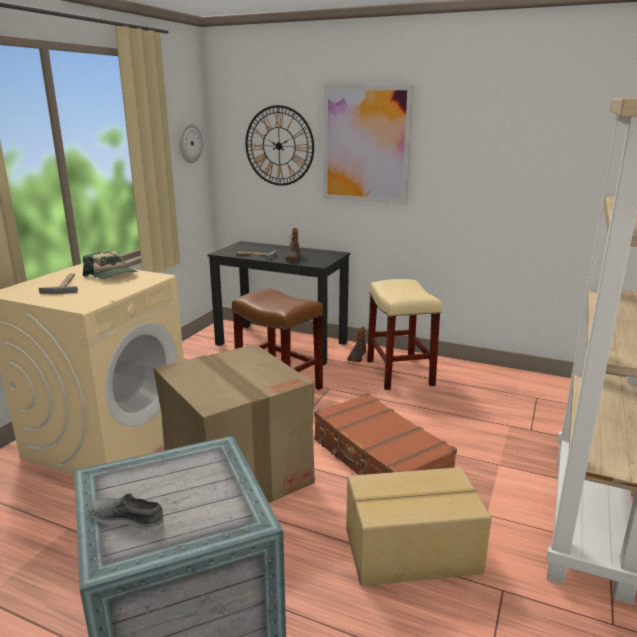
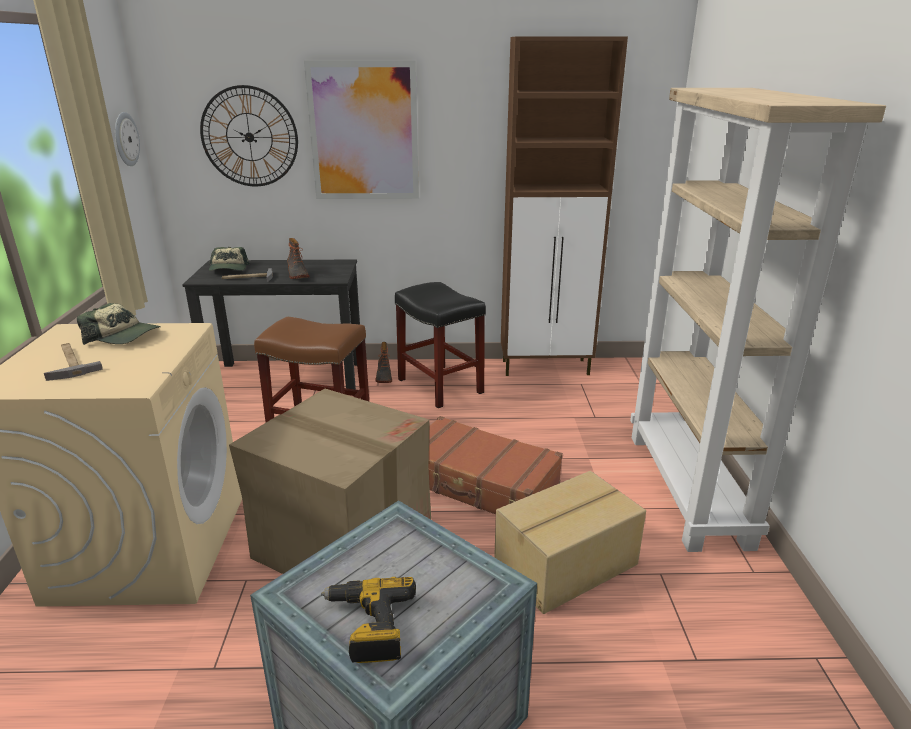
camera: 25 degrees left, 5 degrees up
grey shoe [88,493,164,532] -> power drill [321,577,416,663]
beige stool [367,279,442,391] -> black stool [395,282,486,408]
none -> cap [209,247,250,271]
none -> brown cabinet [501,36,628,376]

